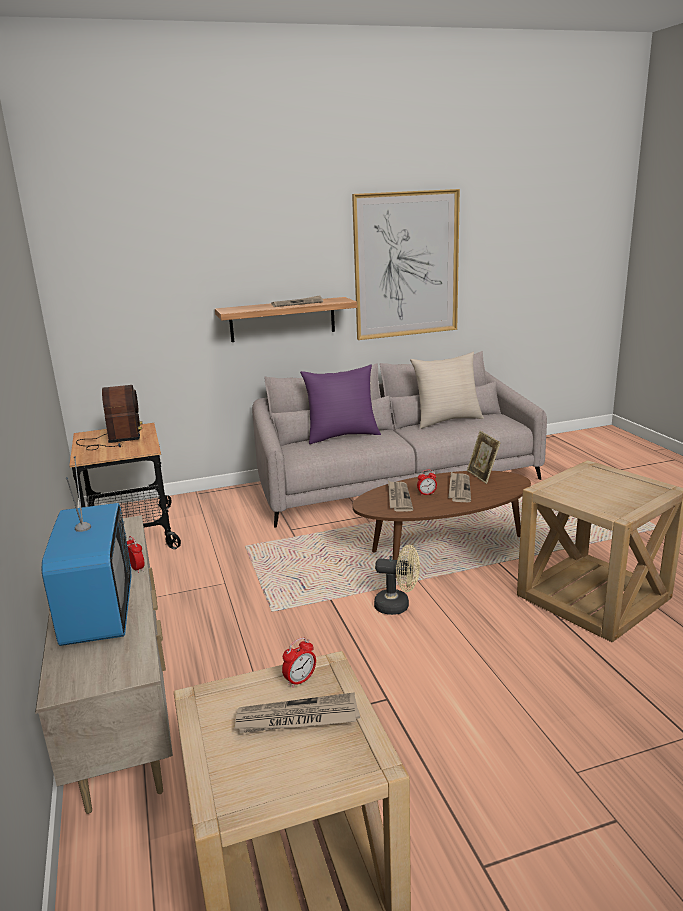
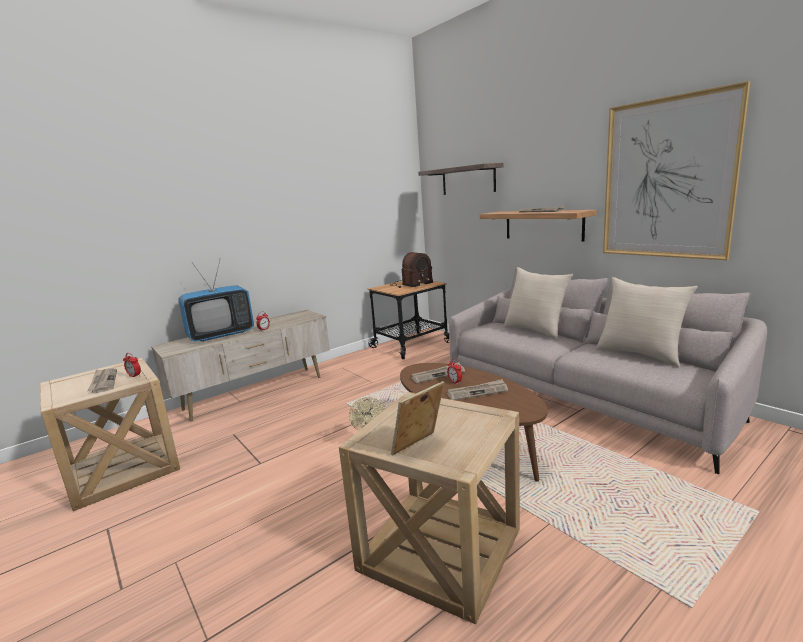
camera: 70 degrees right, 5 degrees down
purple pillow [300,364,381,444] -> beige pillow [504,267,573,341]
picture frame [467,431,501,484] -> picture frame moved to [391,381,444,456]
none -> shelf [418,163,504,195]

